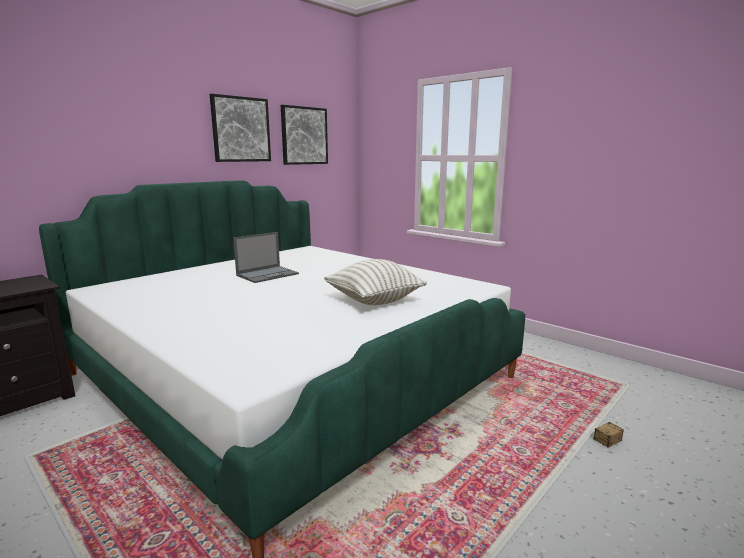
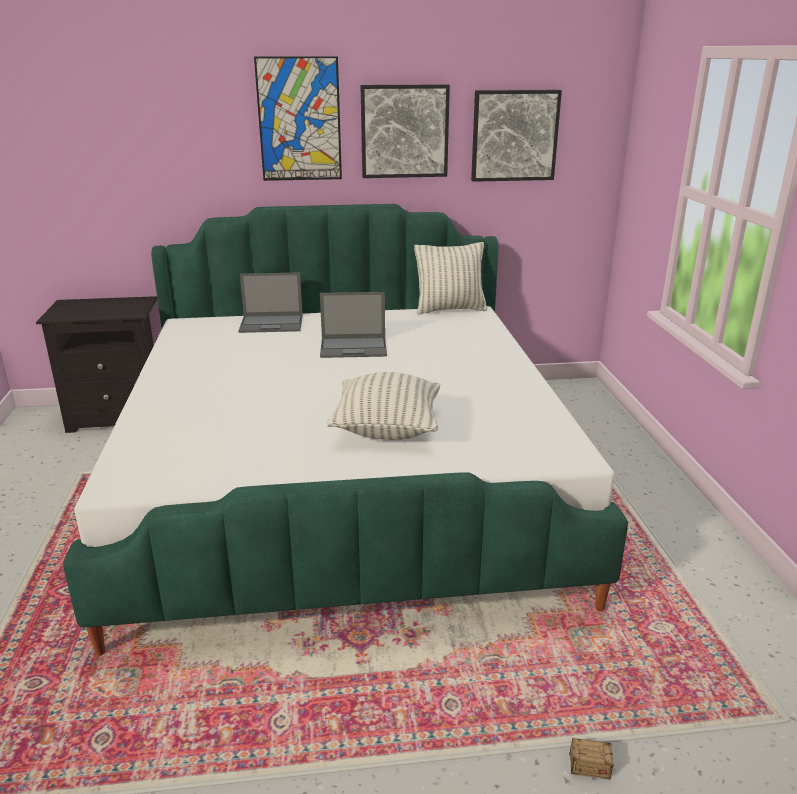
camera: 40 degrees right, 10 degrees up
none -> laptop [239,273,303,333]
none -> picture [254,56,342,181]
none -> pillow [414,242,487,314]

